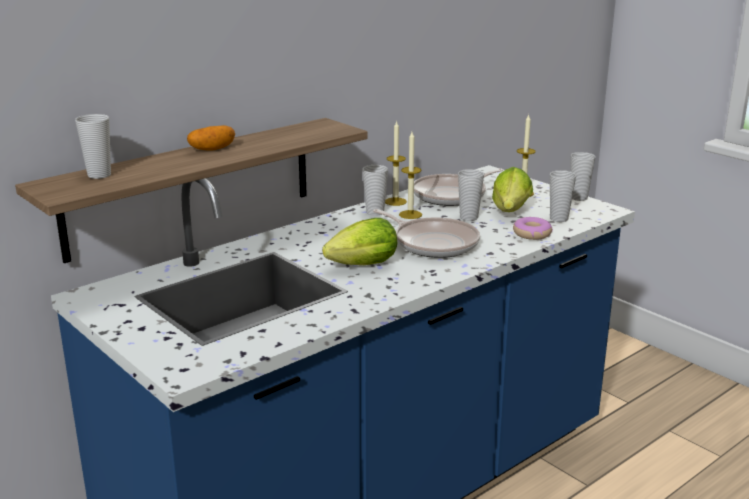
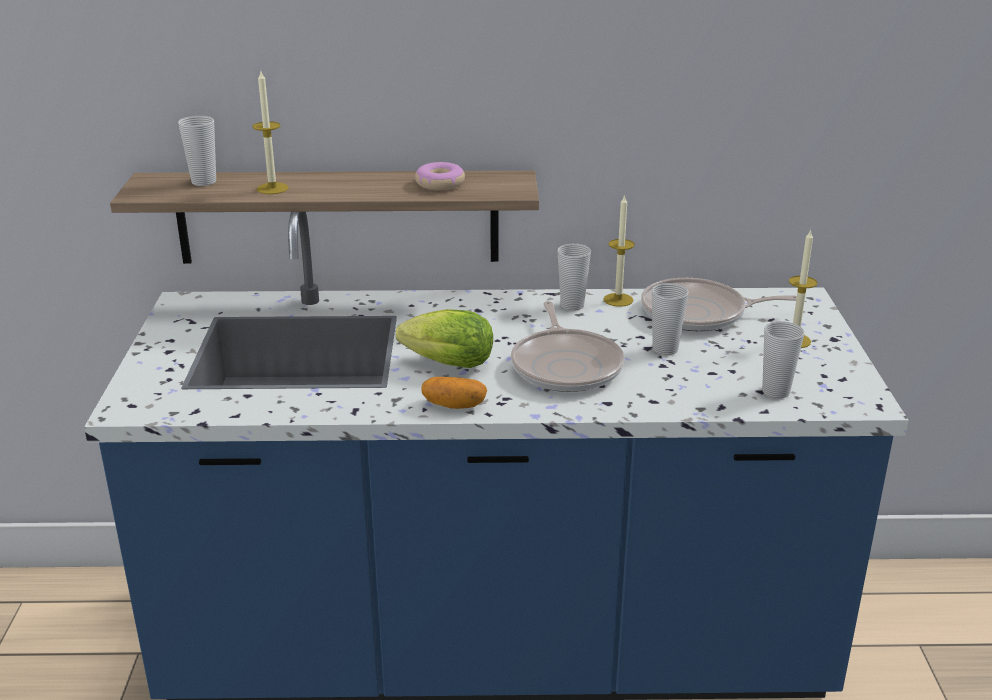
camera: 40 degrees right, 5 degrees up
potato [187,125,235,151] -> potato moved to [421,377,487,409]
candle [399,132,422,219] -> candle moved to [252,71,289,194]
lettuce [492,167,533,212] -> none
donut [513,217,553,240] -> donut moved to [415,162,465,191]
cup [570,152,596,201] -> none

